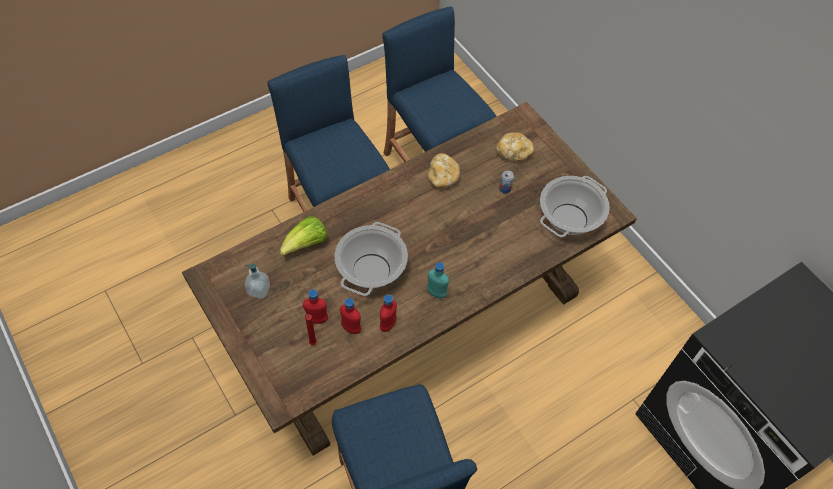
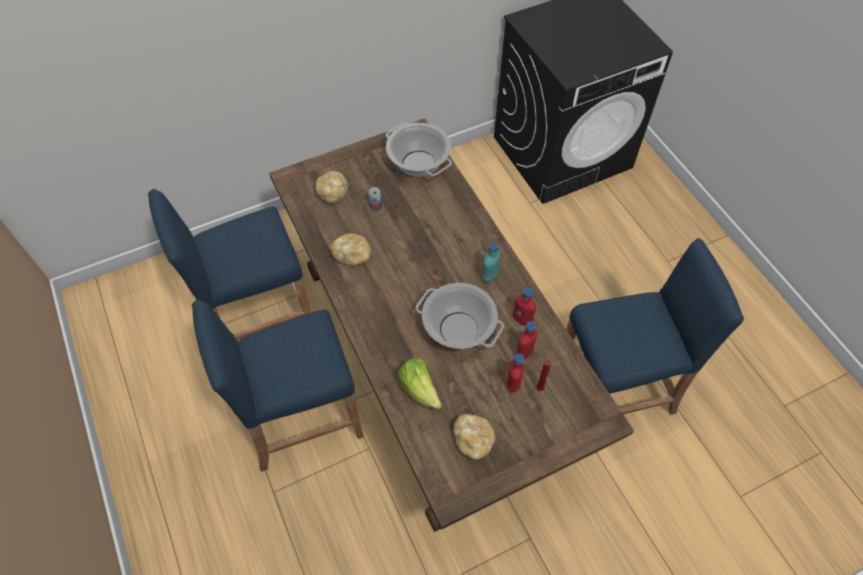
camera: 80 degrees left, 0 degrees up
soap dispenser [245,263,270,299] -> bread [453,414,496,460]

